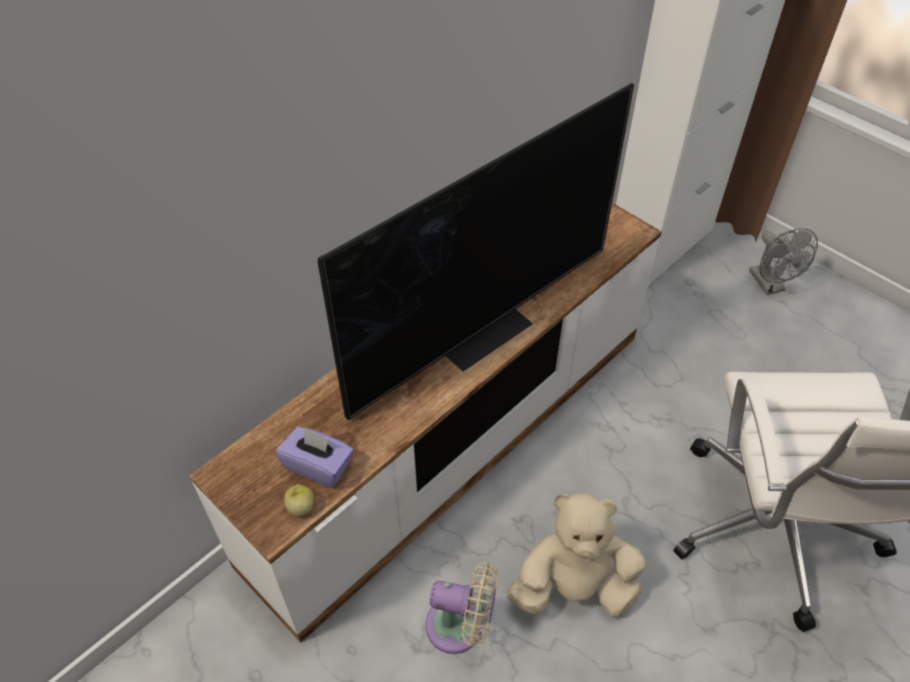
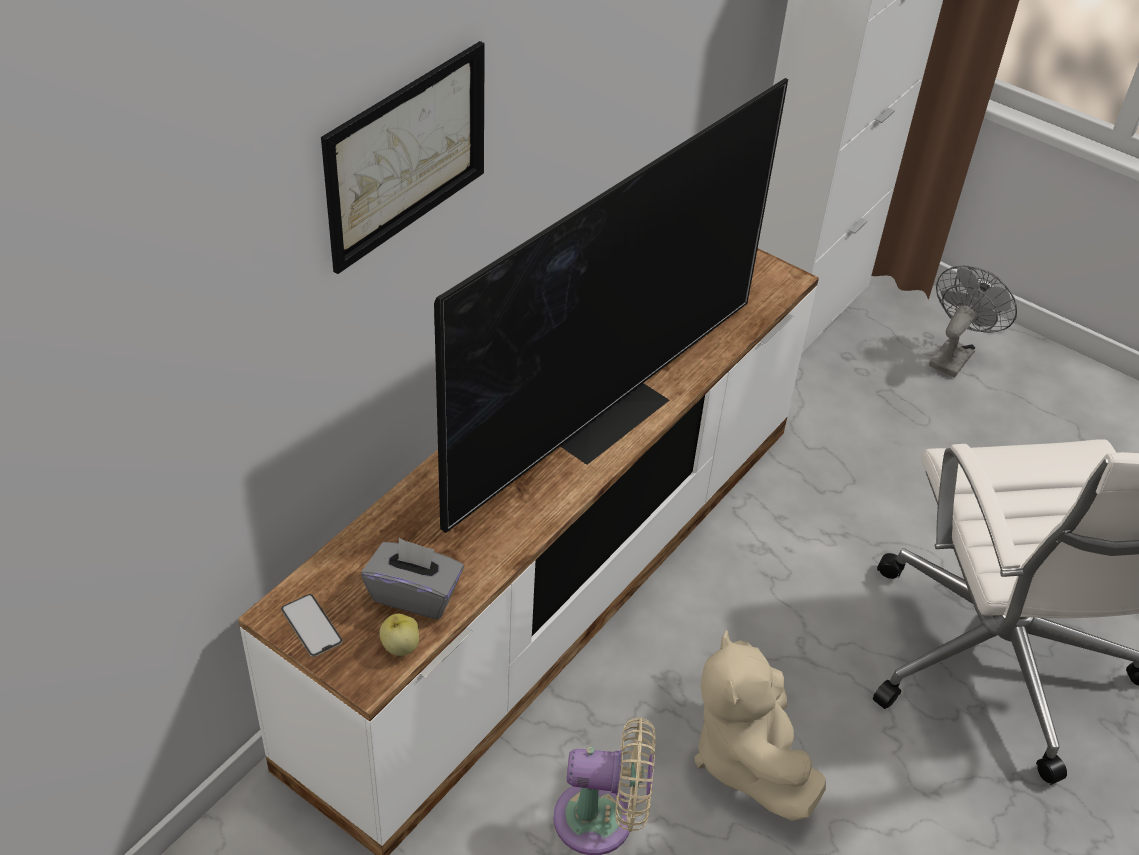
camera: 10 degrees left, 5 degrees down
purple tissue box [276,427,353,488] -> grey tissue box [361,538,464,619]
beige plush toy [507,493,646,617] -> beige plush toy turned 90 degrees counterclockwise [695,630,826,821]
grey fan [749,228,818,295] -> grey fan turned 120 degrees counterclockwise [929,266,1017,377]
none -> phone [281,594,343,657]
none -> picture [321,41,485,274]

